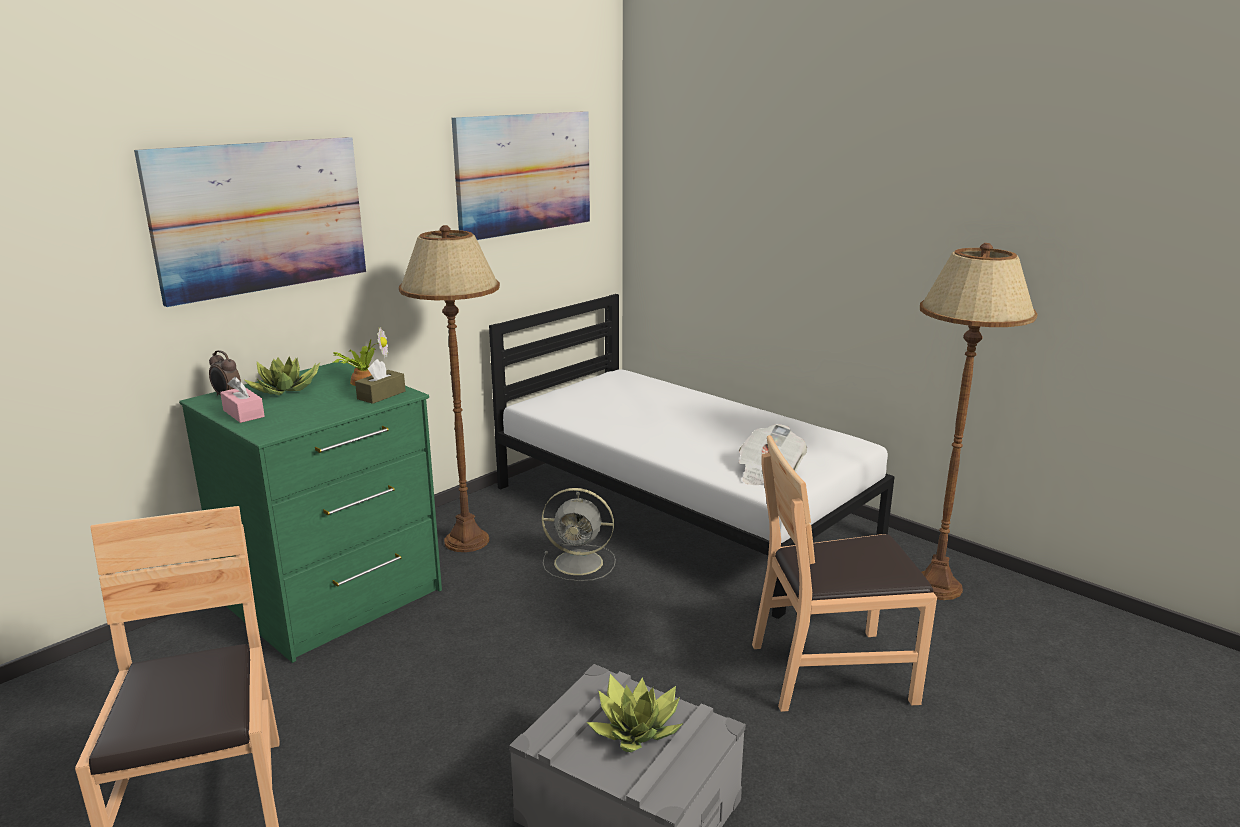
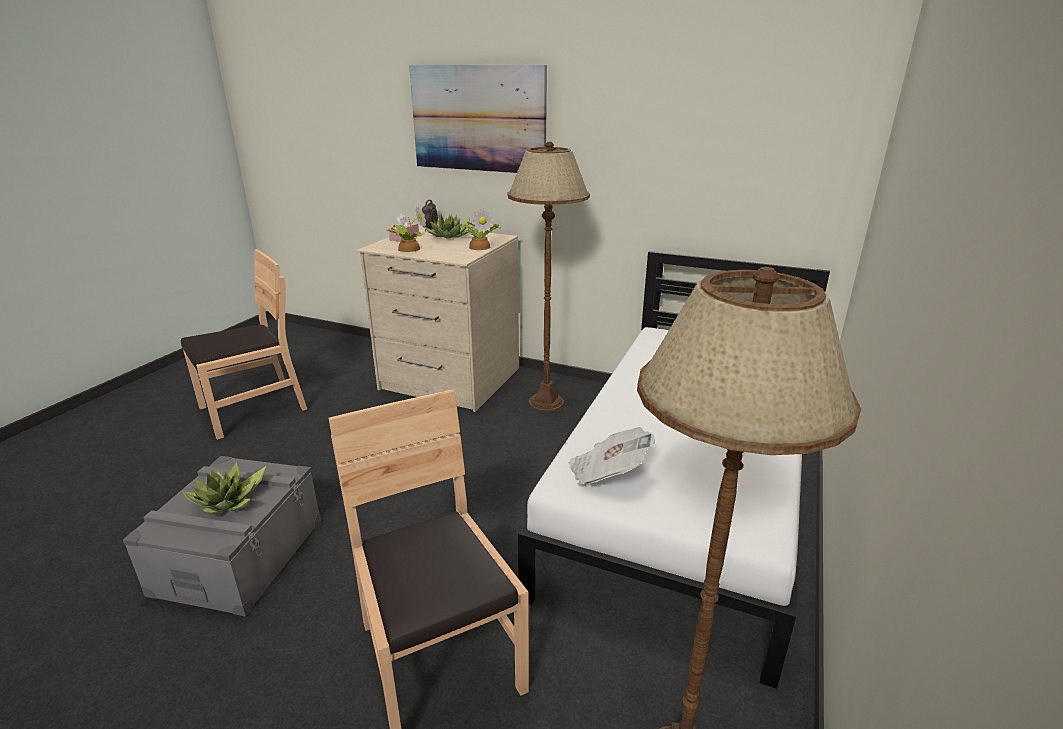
camera: 70 degrees right, 5 degrees up
green dresser [179,361,442,663] -> beige dresser [356,225,519,412]
brown tissue box [355,359,406,404] -> none
picture [452,111,590,240] -> none
grey fan [542,488,616,581] -> none
none -> potted plant [386,206,426,252]

